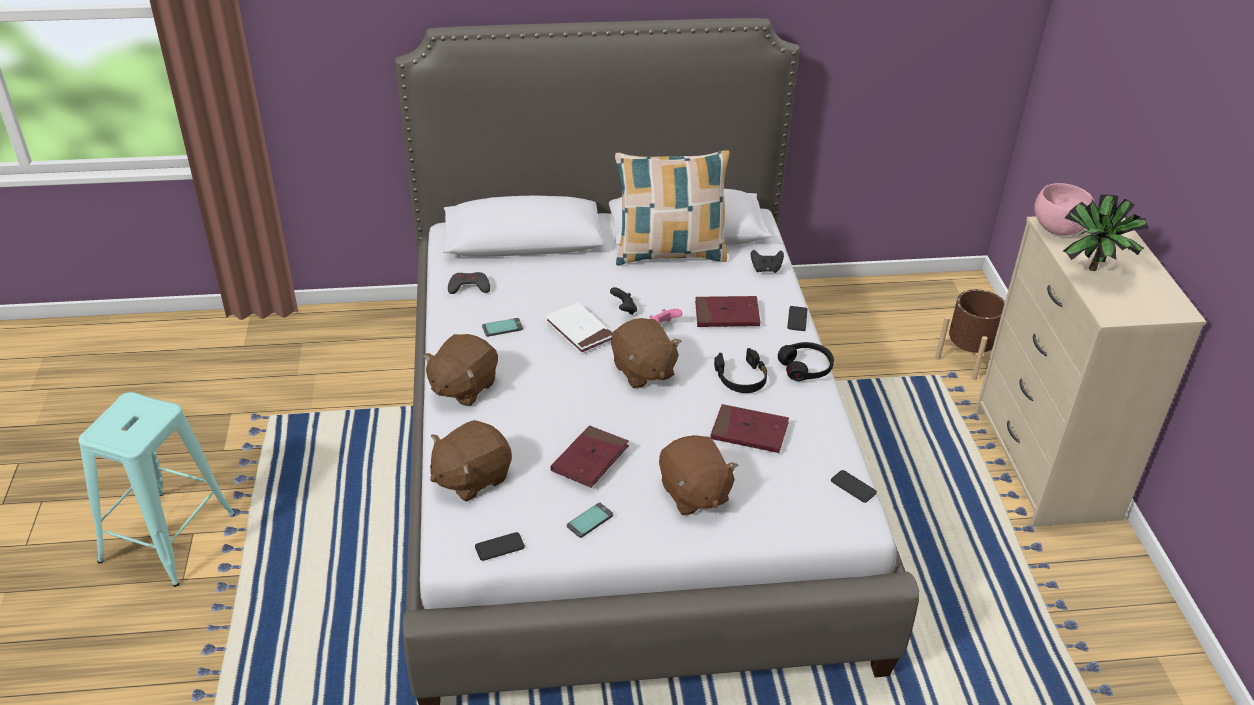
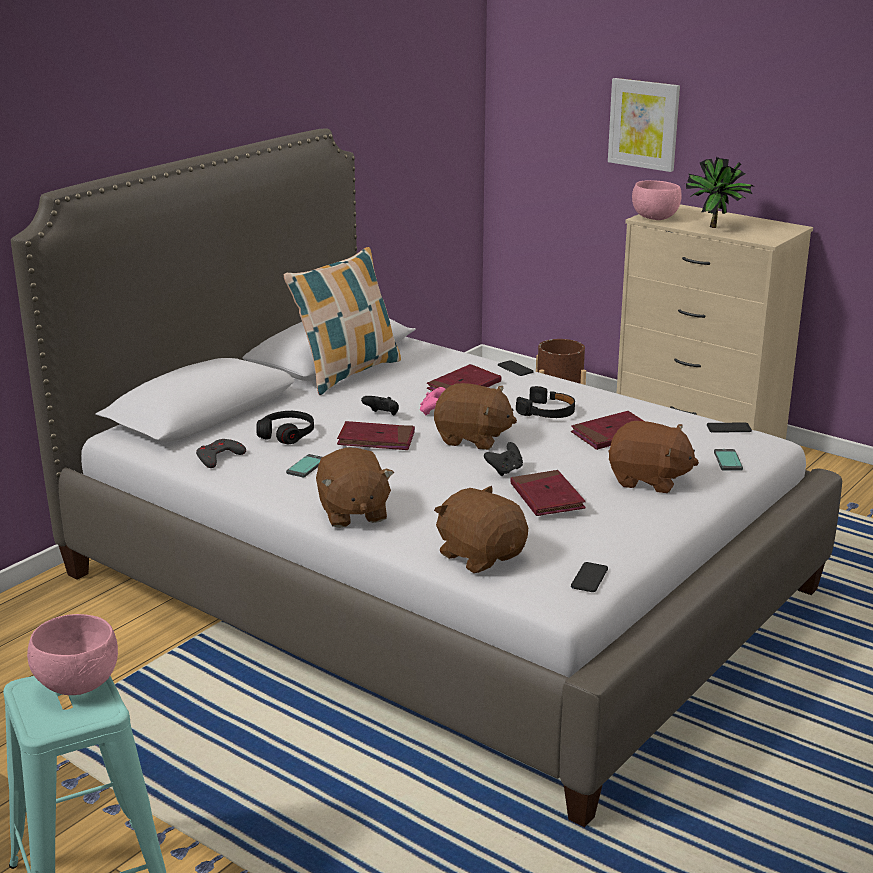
camera: 45 degrees left, 15 degrees down
brown plush toy [430,420,512,502] -> brown plush toy turned 135 degrees clockwise [434,485,528,573]
white book [545,303,613,354] -> red book [337,421,415,450]
phone [567,503,613,538] -> phone moved to [714,449,743,471]
black game controller [751,250,784,273] -> black game controller moved to [484,442,523,476]
black headphones [778,342,834,381] -> black headphones moved to [256,411,314,444]
none -> pink bowl [27,614,118,695]
none -> picture [608,78,680,172]

